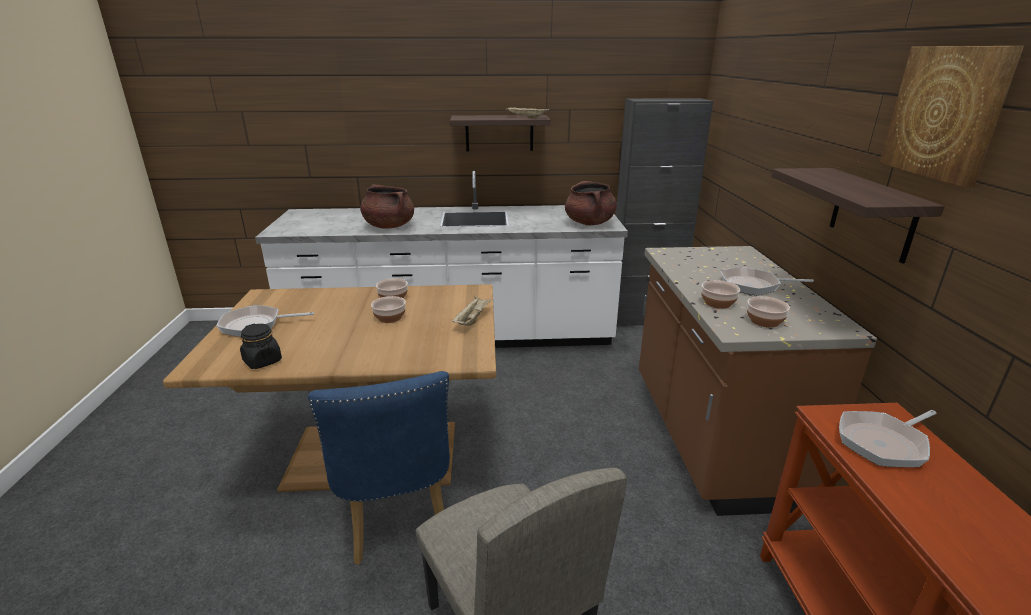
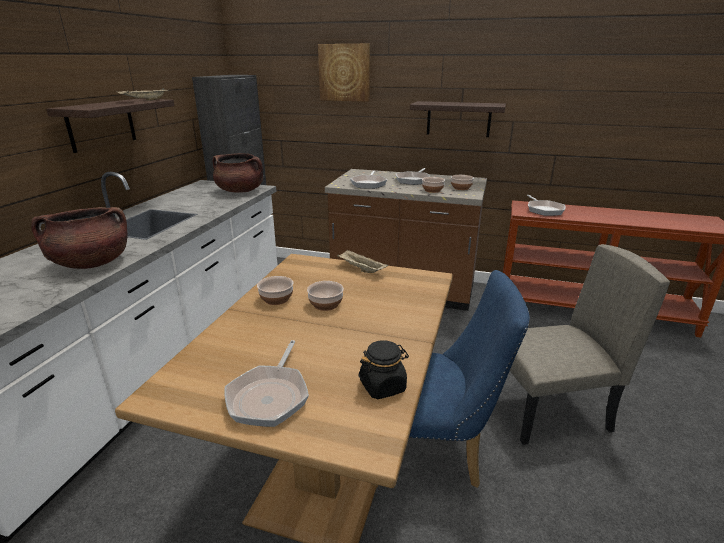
camera: 70 degrees left, 0 degrees up
picture [880,46,1024,188] -> picture moved to [318,44,370,102]
none -> frying pan [350,170,387,189]

